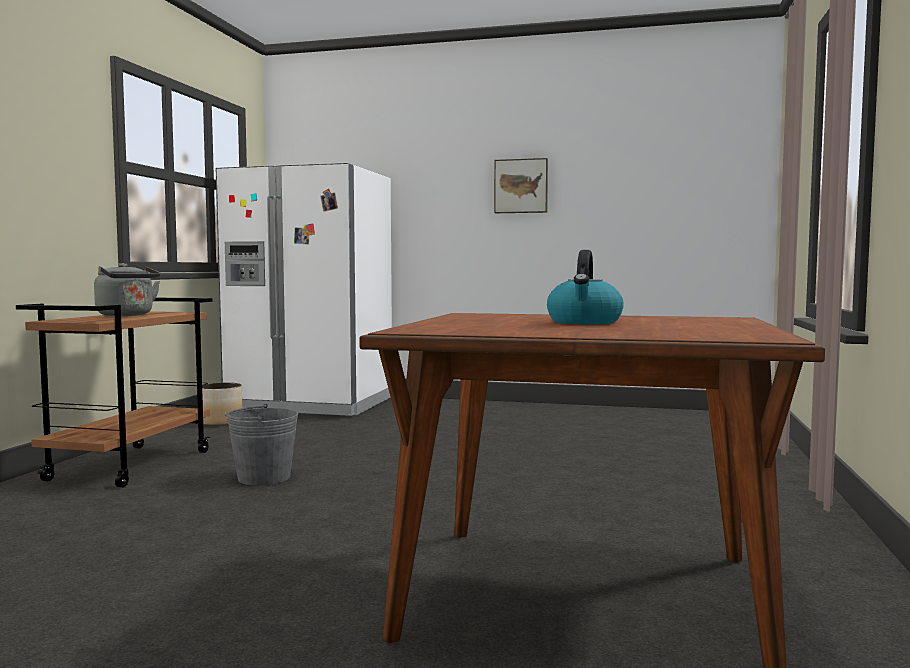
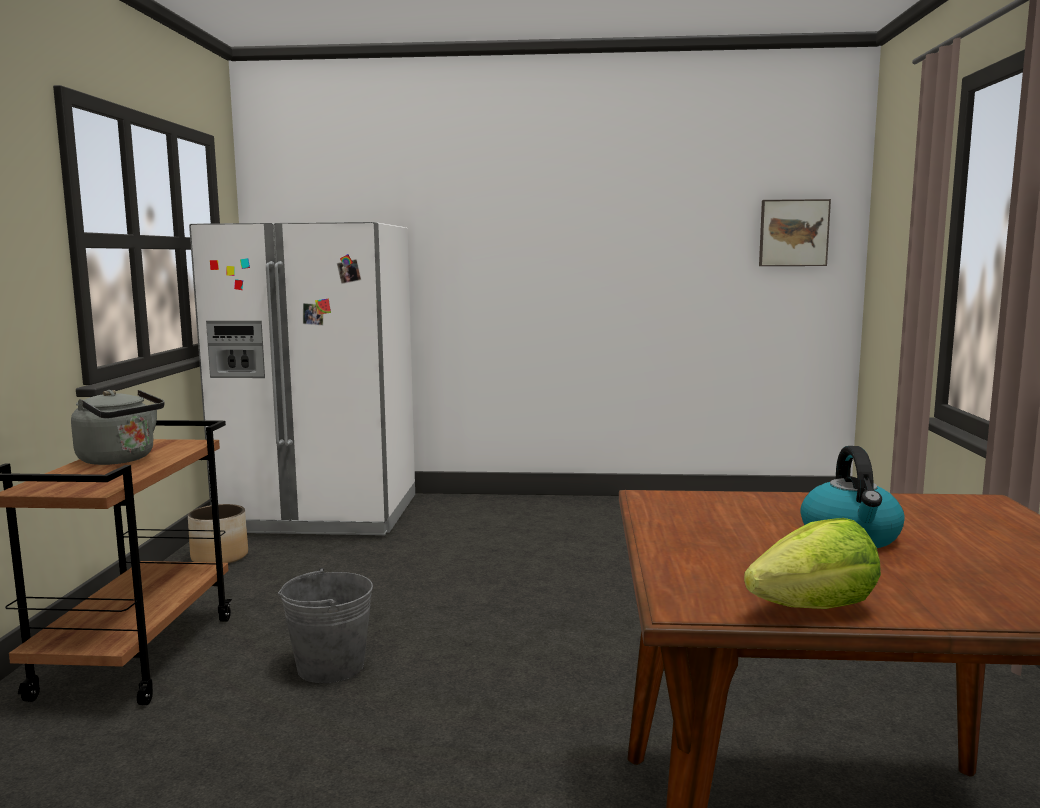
camera: 10 degrees left, 5 degrees up
picture [494,158,548,213] -> picture moved to [759,199,831,266]
none -> lettuce [744,518,881,609]

